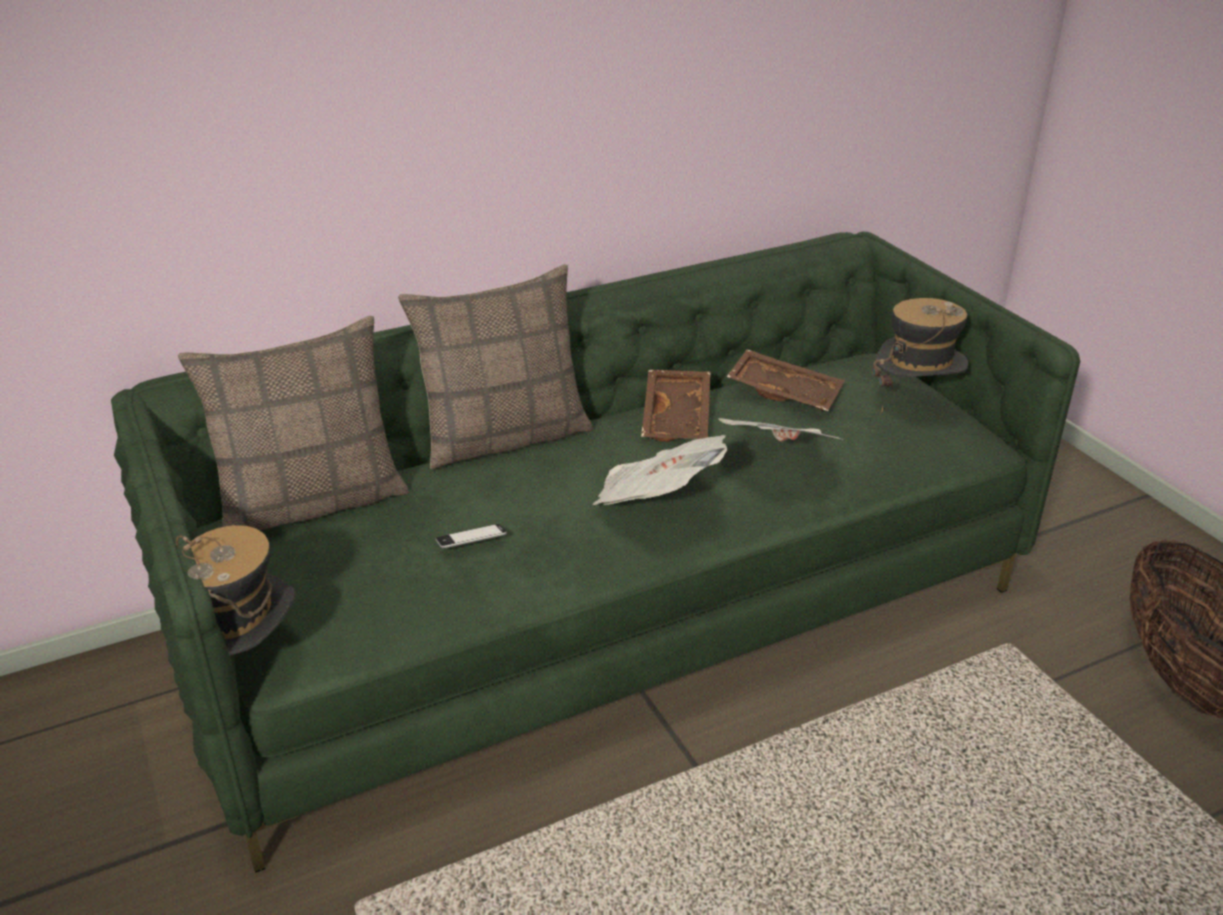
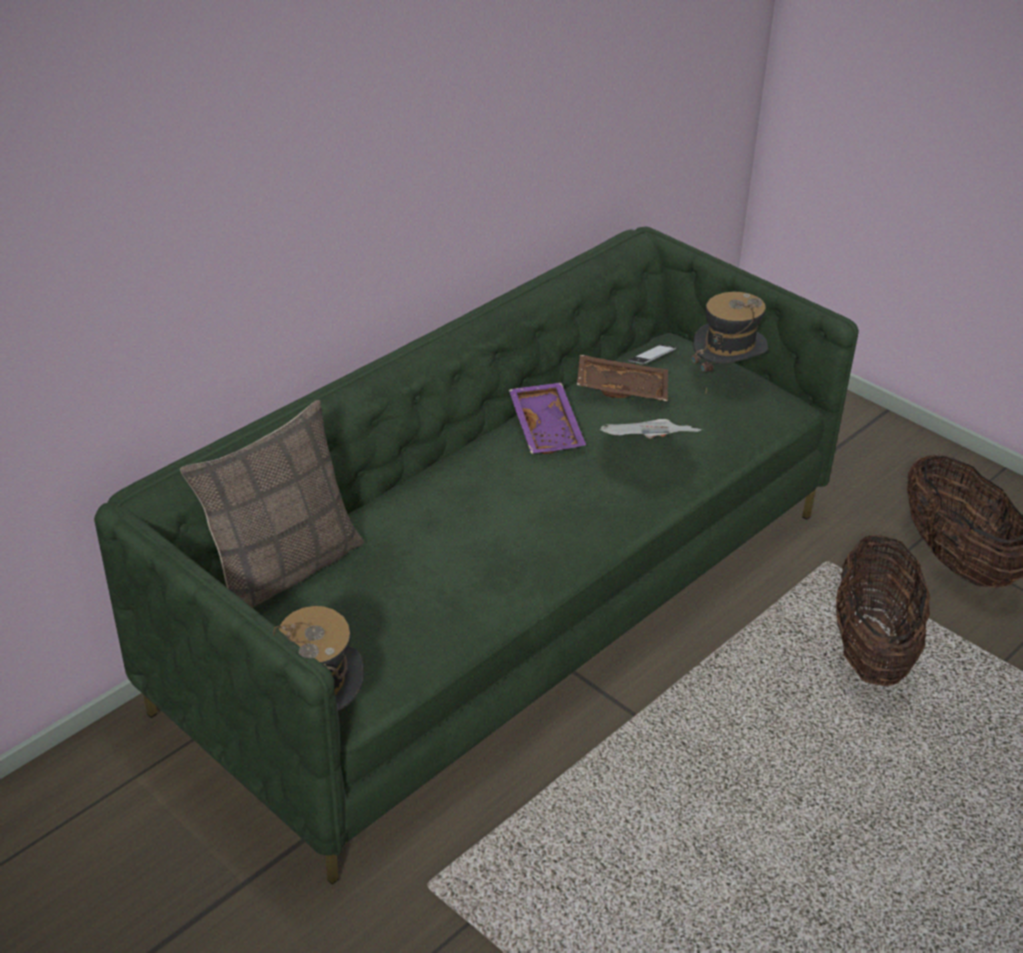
camera: 20 degrees left, 5 degrees up
pillow [398,264,593,469] -> none
phone [435,524,507,549] -> phone moved to [628,344,676,365]
newspaper [593,435,727,505] -> none
brown tray [641,370,711,442] -> purple tray [509,382,586,454]
none -> basket [836,535,931,686]

